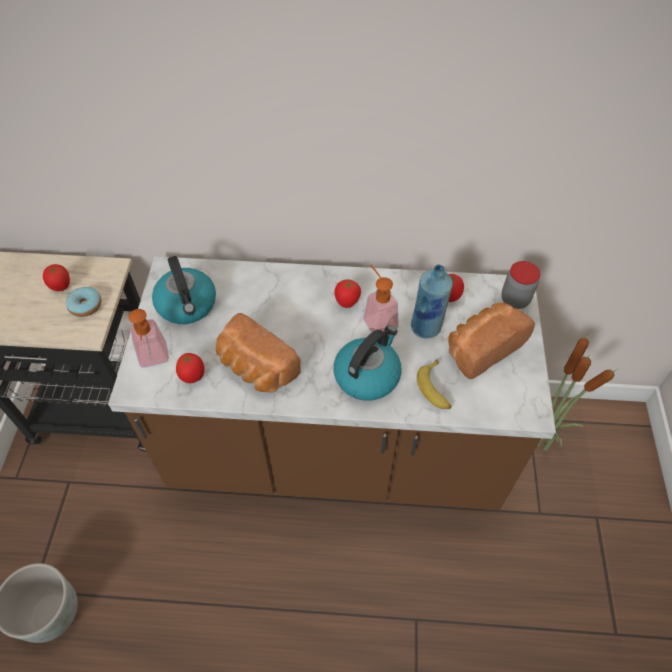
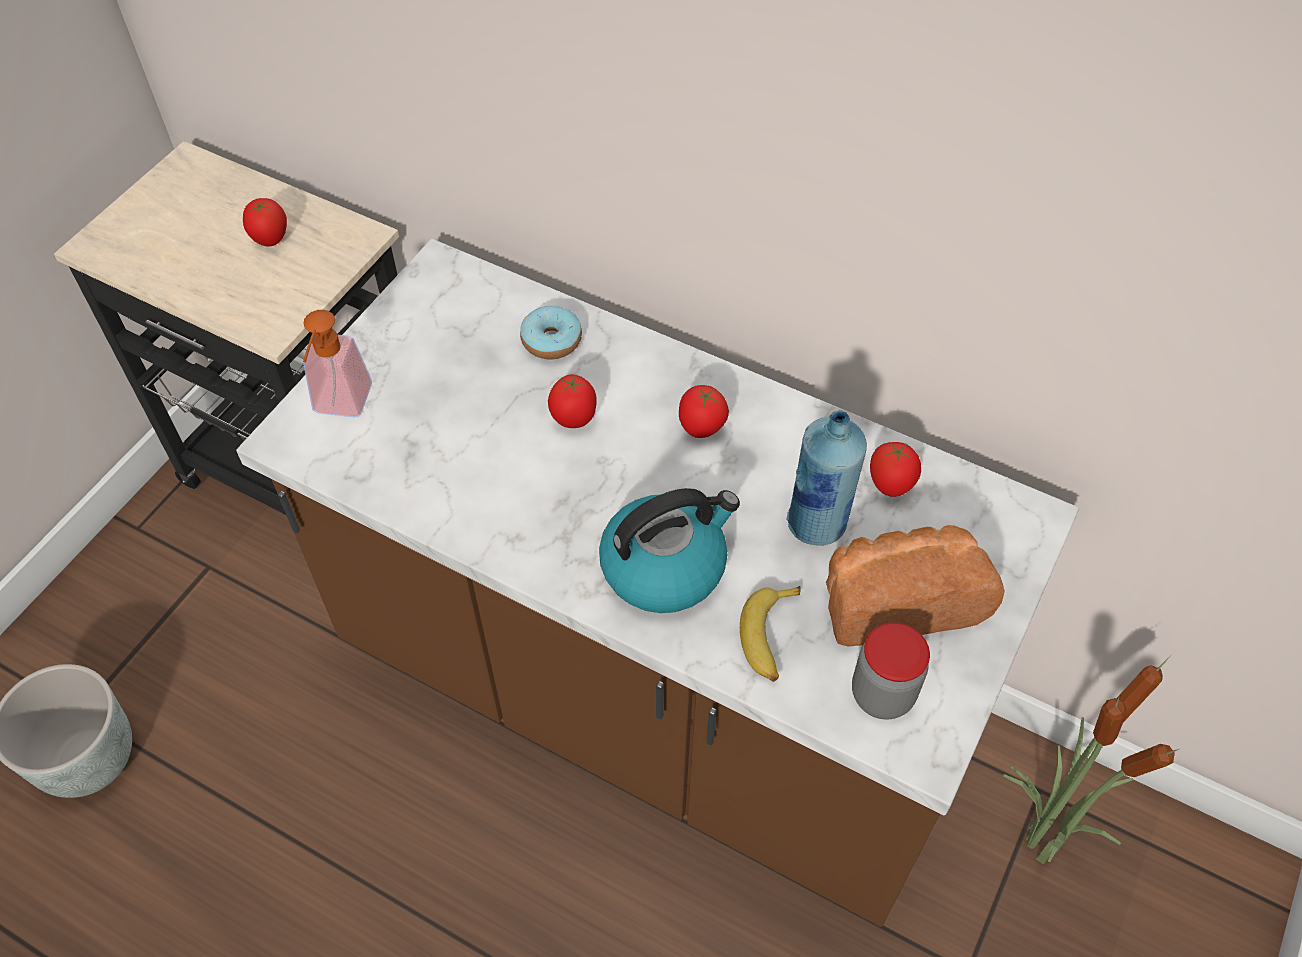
camera: 25 degrees right, 0 degrees up
donut [66,287,101,317] -> donut moved to [520,306,582,359]
kettle [152,256,216,324] -> none
tomato [176,353,205,383] -> tomato moved to [548,374,597,428]
bread [216,313,300,393] -> none
soap dispenser [363,265,399,333] -> none
jar [501,261,540,309] -> jar moved to [852,622,930,720]

